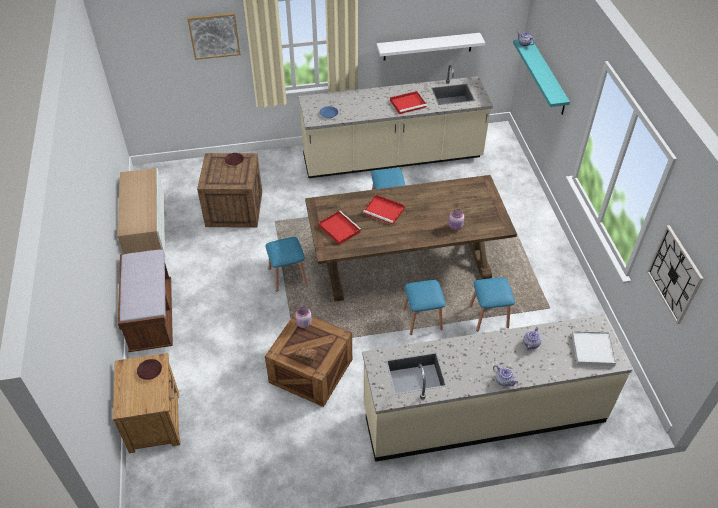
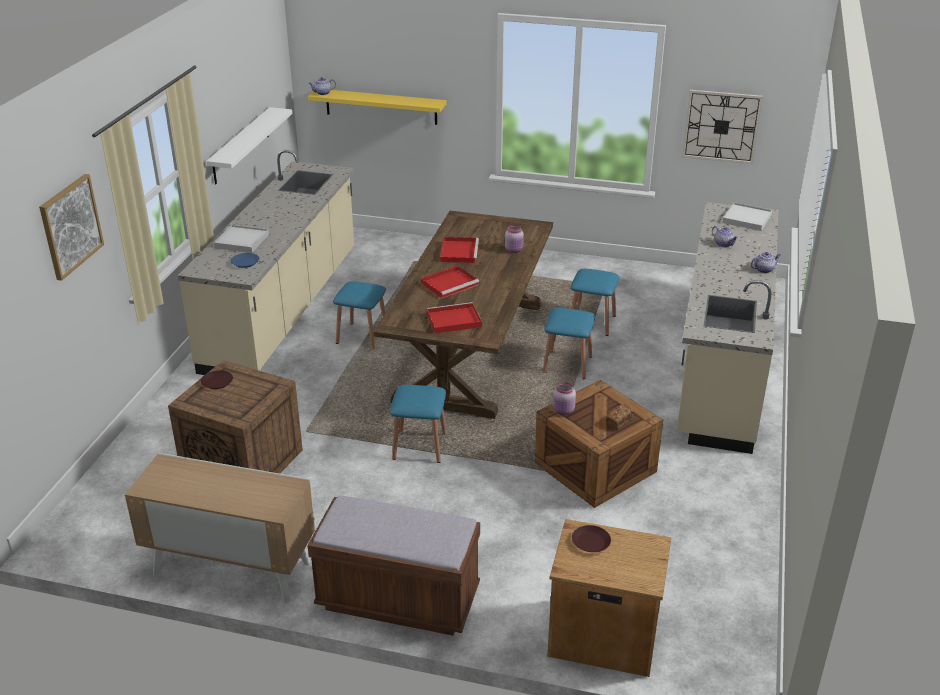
camera: 65 degrees left, 15 degrees down
red tray [390,91,427,114] -> red tray moved to [440,237,479,263]
turquoise shelf [513,39,570,115] -> yellow shelf [308,90,446,125]
none -> white tray [214,225,269,253]

